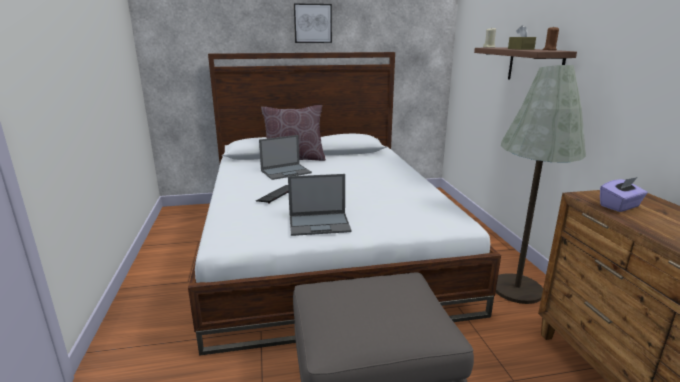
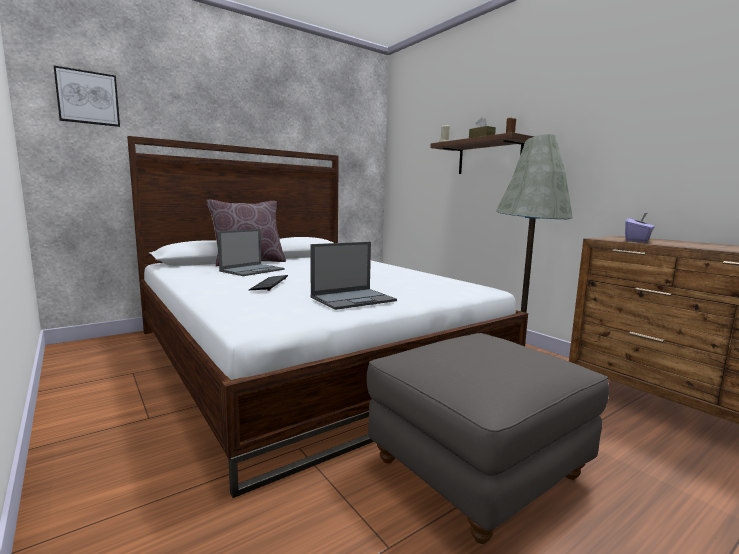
camera: 25 degrees left, 10 degrees down
picture [294,4,332,43] -> picture moved to [53,65,120,127]

